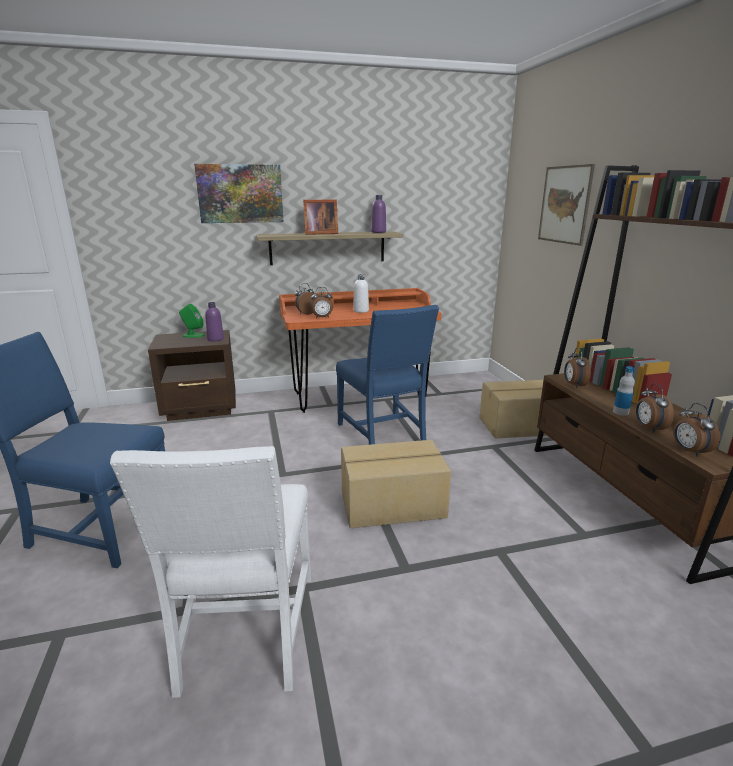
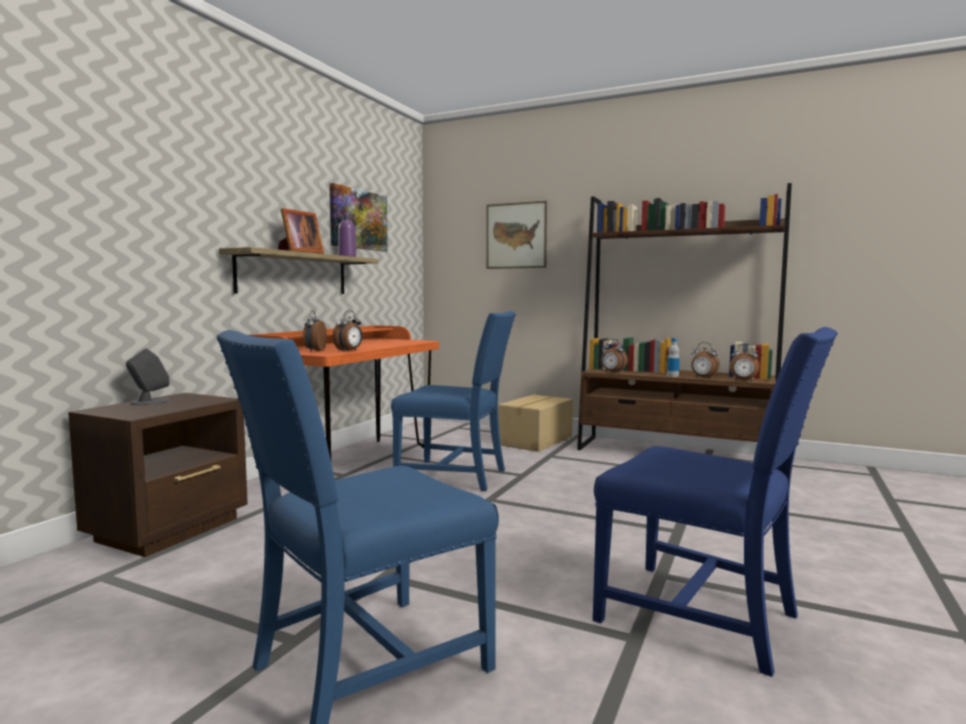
camera: 50 degrees left, 15 degrees down
white chair [110,446,311,698] -> blue chair [593,327,838,677]
green speaker [179,304,205,338] -> grey speaker [126,348,171,406]
picture [194,164,283,223] -> picture moved to [329,183,388,252]
purple bottle [205,302,224,341] -> none
cardboard box [341,440,451,528] -> none
white bottle [353,274,369,313] -> none

